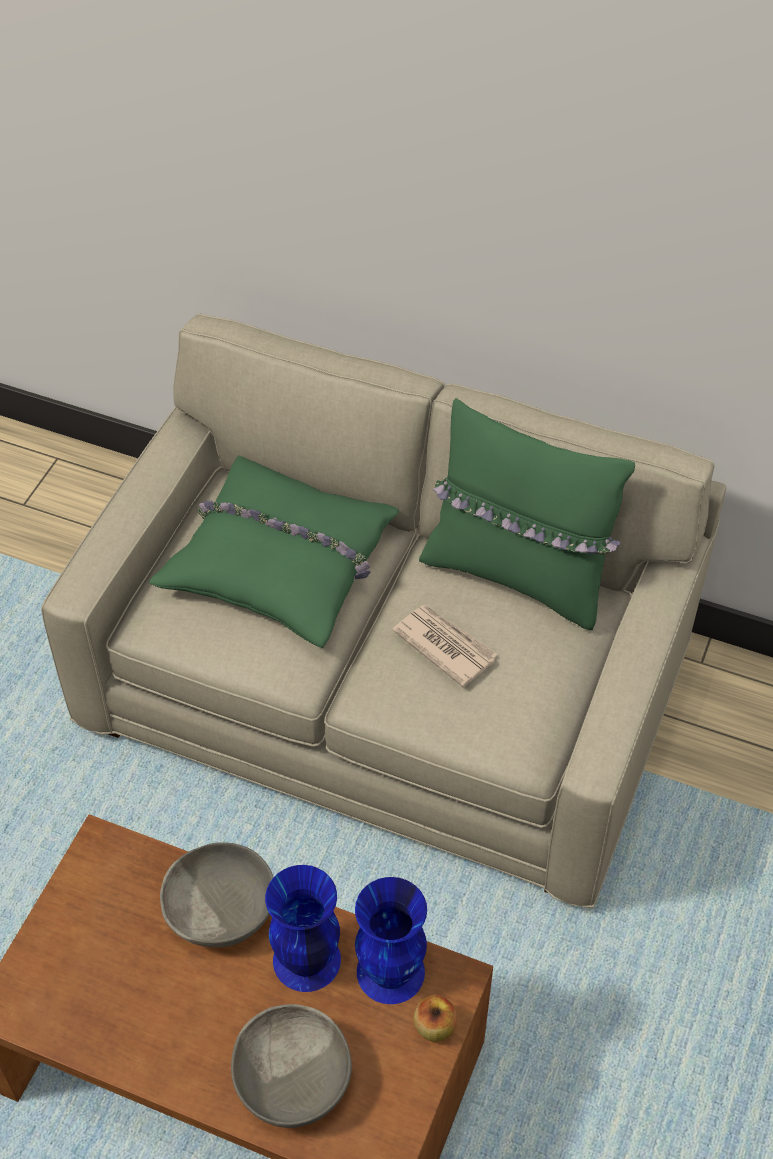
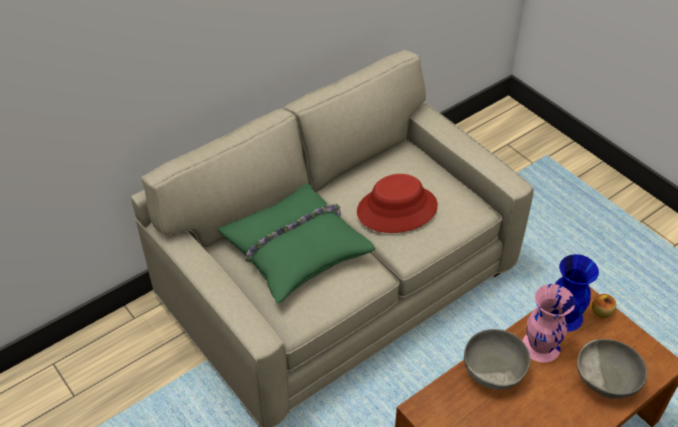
camera: 60 degrees left, 5 degrees down
blue vase [265,865,341,992] -> pink vase [522,284,575,362]
newspaper [392,605,498,688] -> red hat [357,174,438,233]
green pillow [419,398,635,630] -> none

